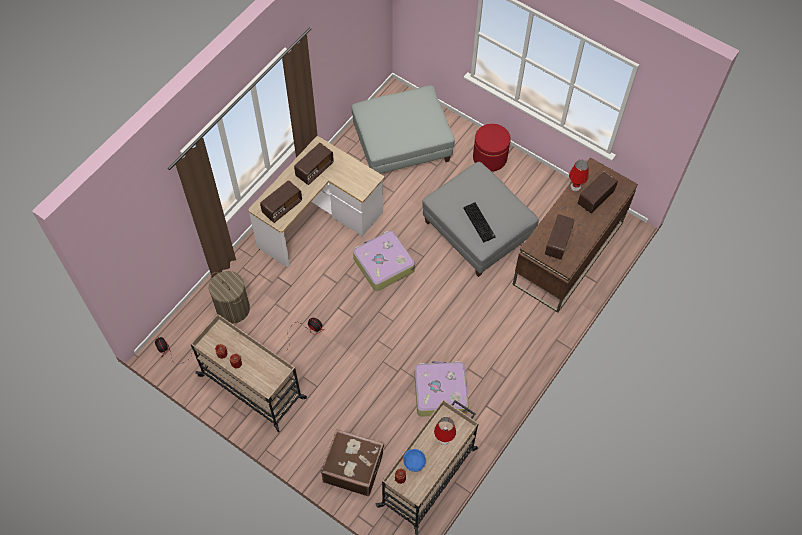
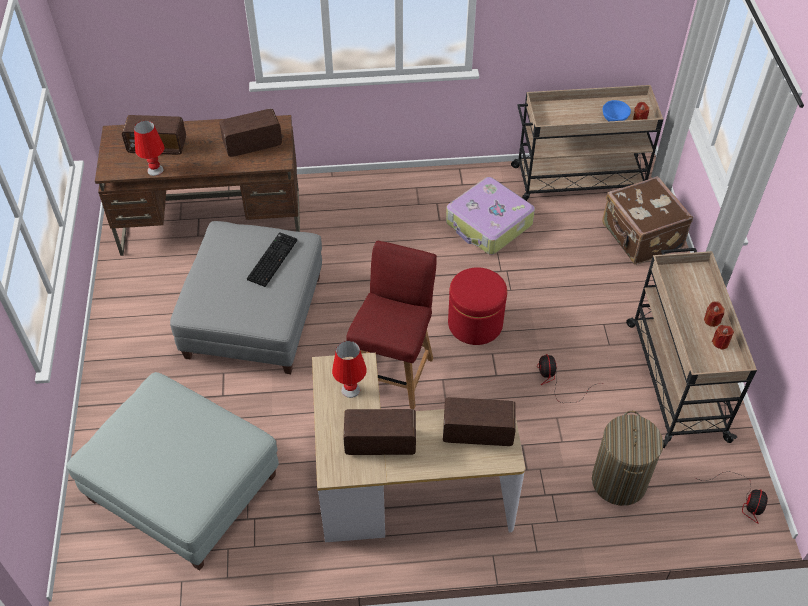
camera: 130 degrees left, 10 degrees down
suitcase [353,231,415,291] -> red chair [346,241,437,409]
red table lamp [434,417,456,445] -> red table lamp moved to [332,341,367,398]
red ottoman [473,124,511,172] -> red ottoman moved to [448,267,507,345]

